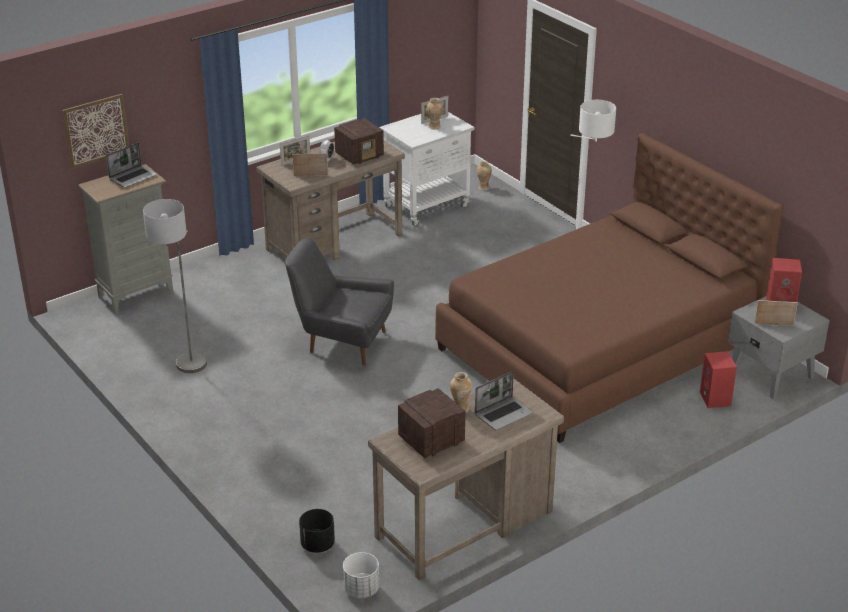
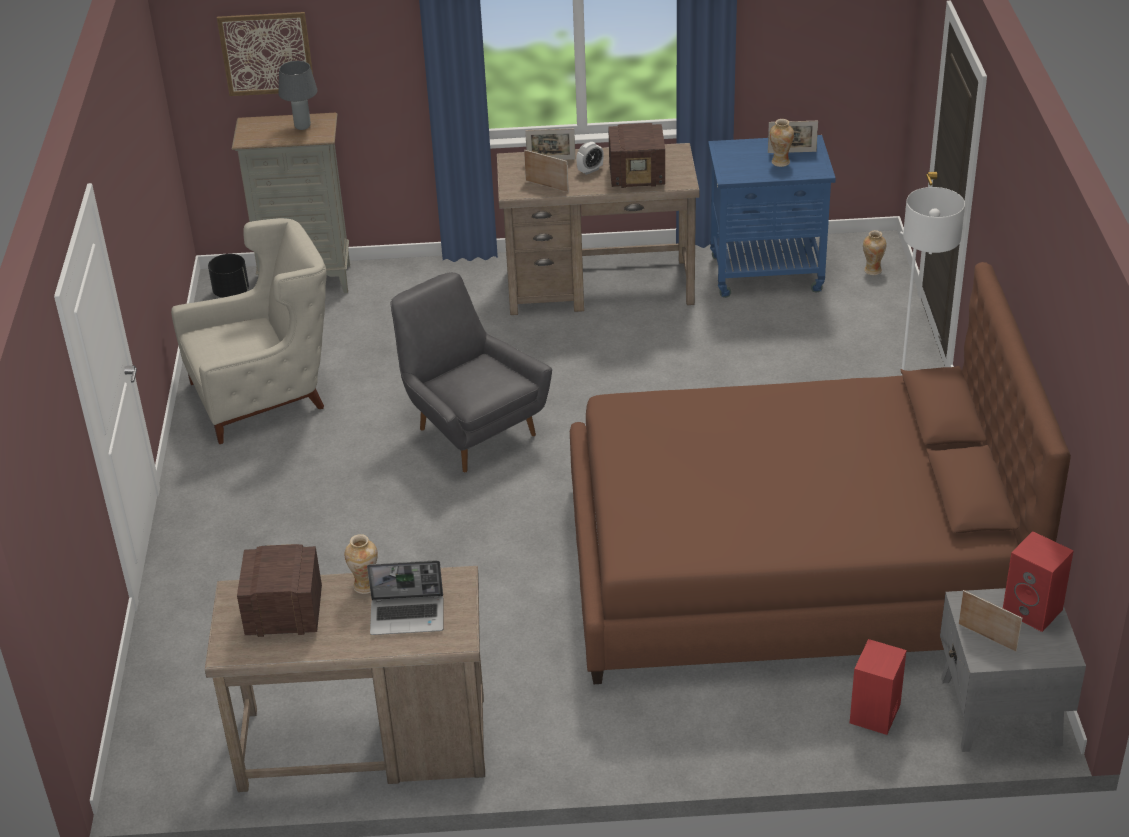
camera: 35 degrees right, 5 degrees up
laptop [106,142,157,187] -> grey table lamp [279,61,318,130]
grey floor lamp [143,199,207,373] -> beige armchair [171,218,326,444]
black planter [299,509,335,553] -> black planter moved to [208,254,249,298]
white planter [343,552,379,598] -> none
white cart [379,112,474,226] -> blue cart [708,135,836,298]

